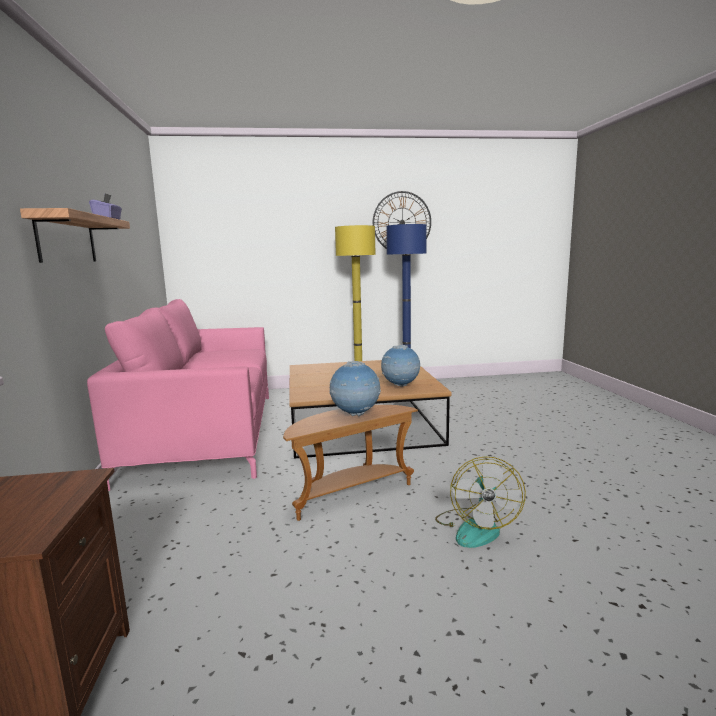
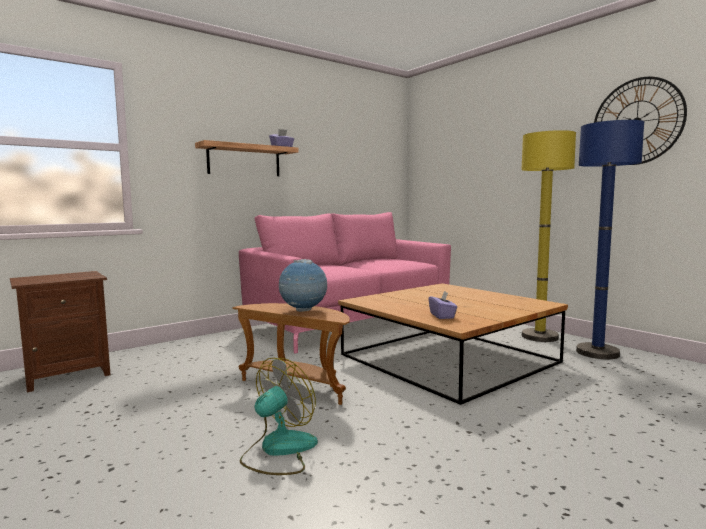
camera: 60 degrees right, 5 degrees down
globe [381,345,420,387] -> purple tissue box [428,291,457,319]
fan [435,456,526,548] -> fan turned 150 degrees clockwise [240,358,318,475]

